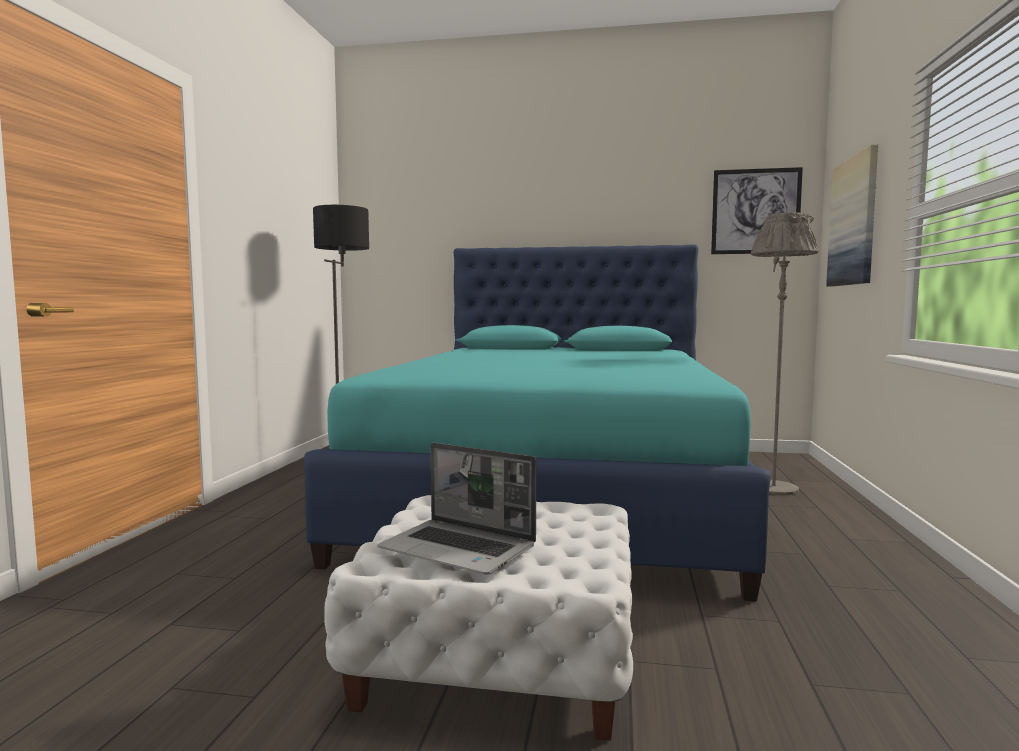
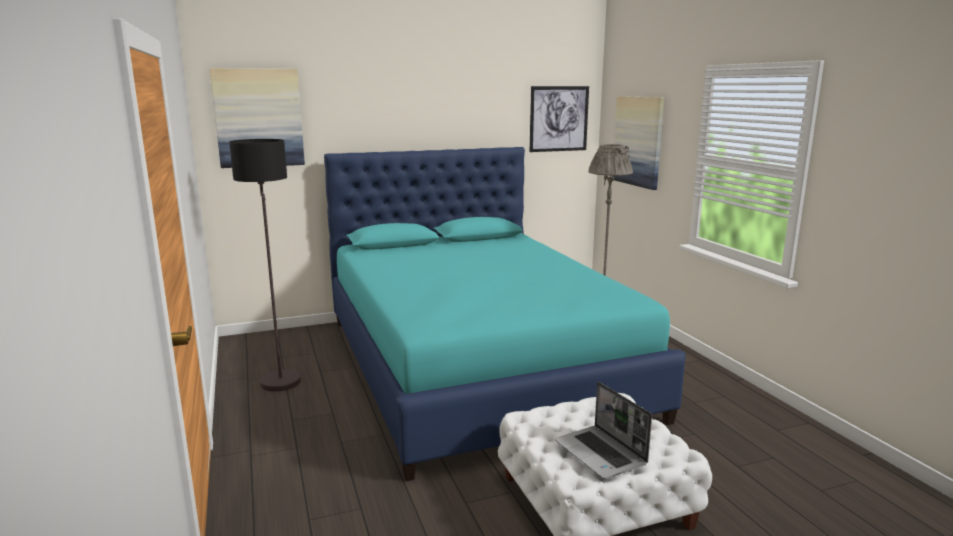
camera: 30 degrees left, 10 degrees up
laptop [378,443,536,574] -> laptop turned 60 degrees clockwise [555,382,652,479]
none -> picture [210,68,305,168]

